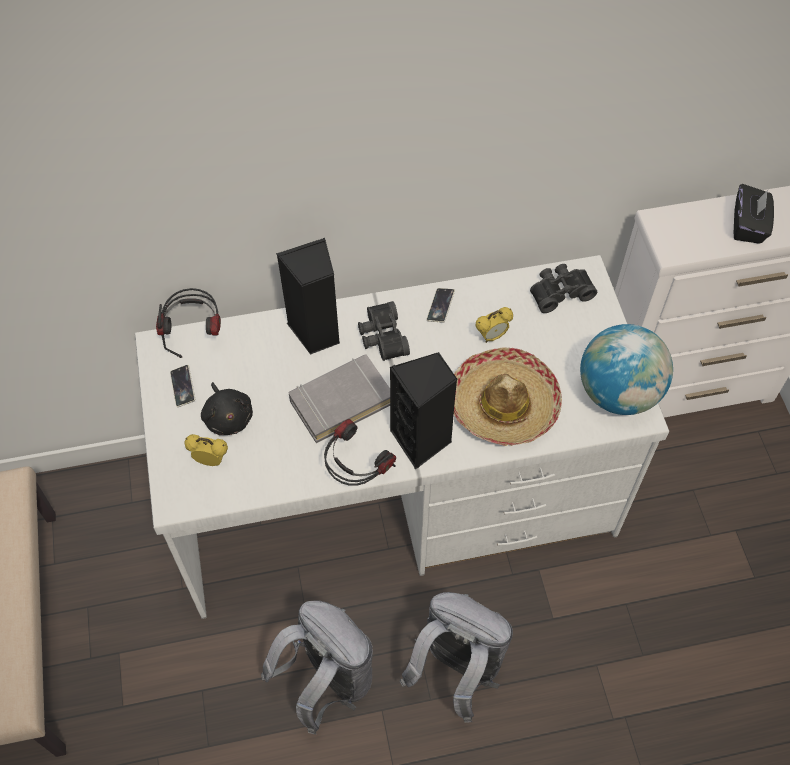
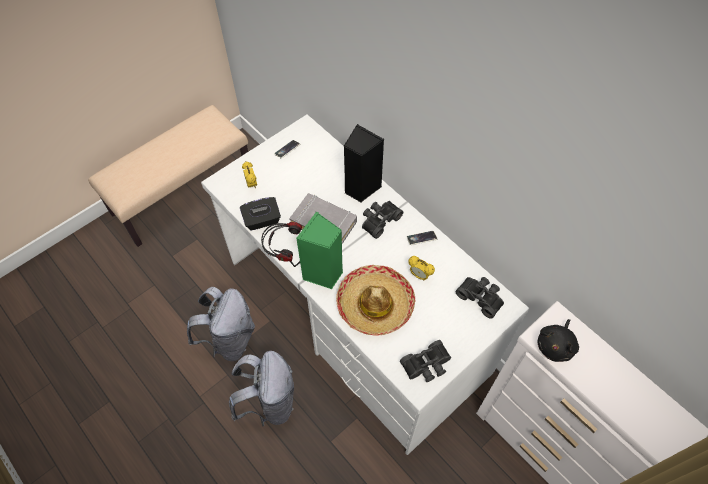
camera: 60 degrees right, 0 degrees up
headphones [156,288,221,358] -> none
black plush toy [201,382,253,435] -> black plush toy moved to [537,319,579,362]
black speaker [390,352,458,469] -> green speaker [296,212,343,289]
globe [580,324,673,415] -> black binoculars [400,340,451,382]
black tissue box [734,184,774,244] -> black tissue box moved to [240,197,281,230]

